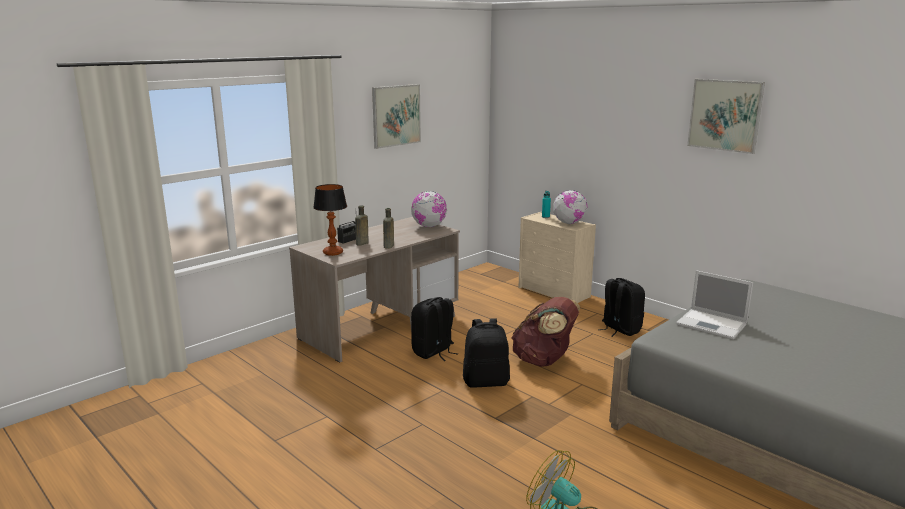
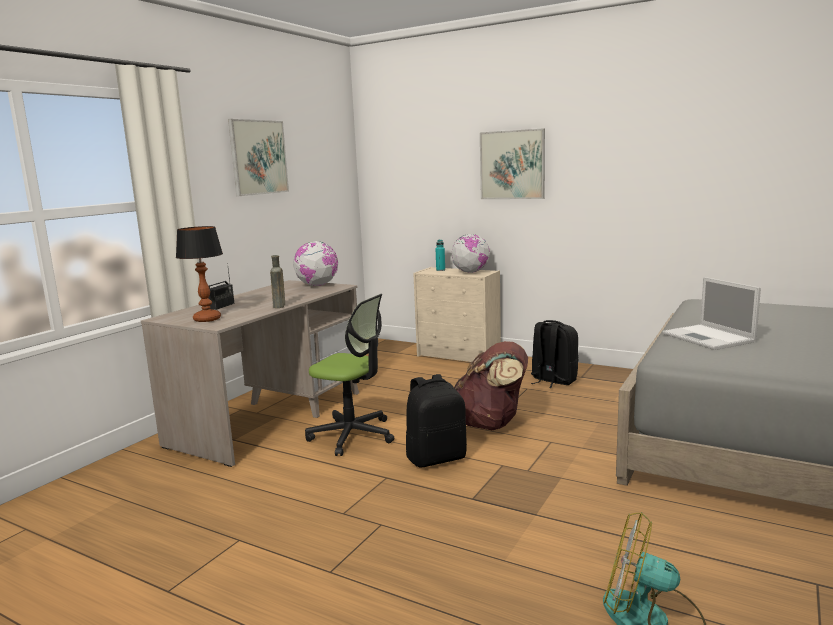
camera: 15 degrees left, 5 degrees down
brown bottle [355,205,369,246] -> none
black backpack [411,297,458,361] -> office chair [305,294,394,456]
laptop [676,270,753,339] -> laptop turned 45 degrees clockwise [662,277,761,350]
picture [687,79,765,154] -> picture moved to [480,128,545,199]

